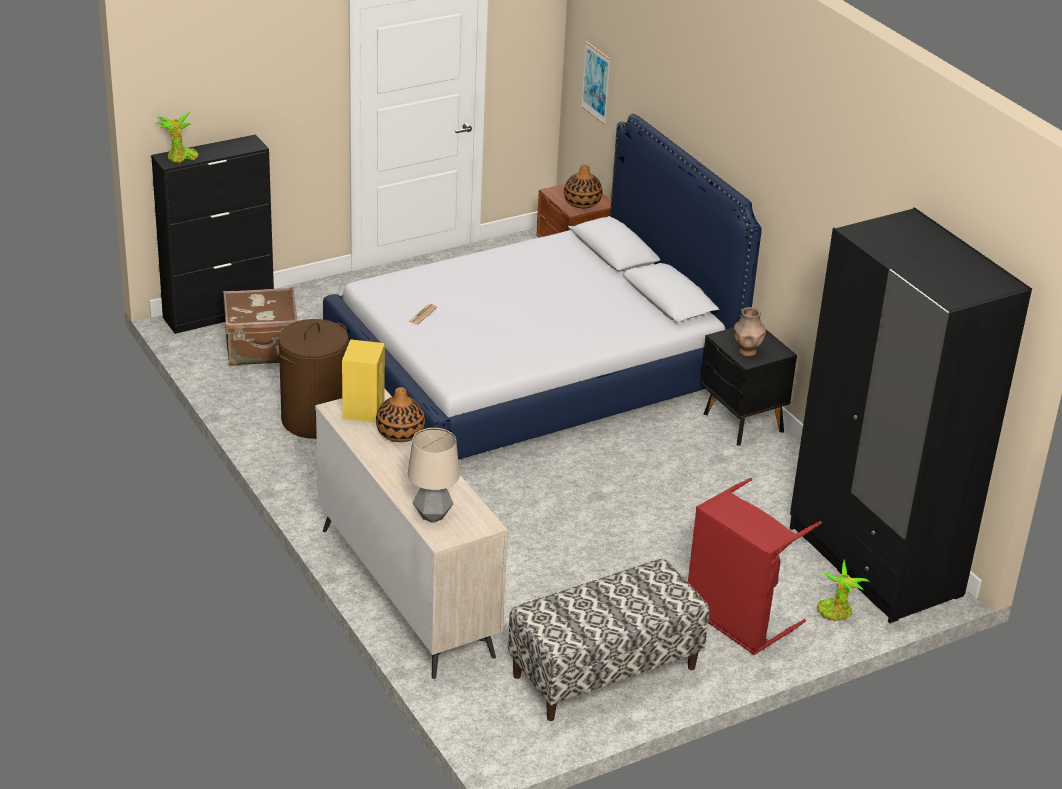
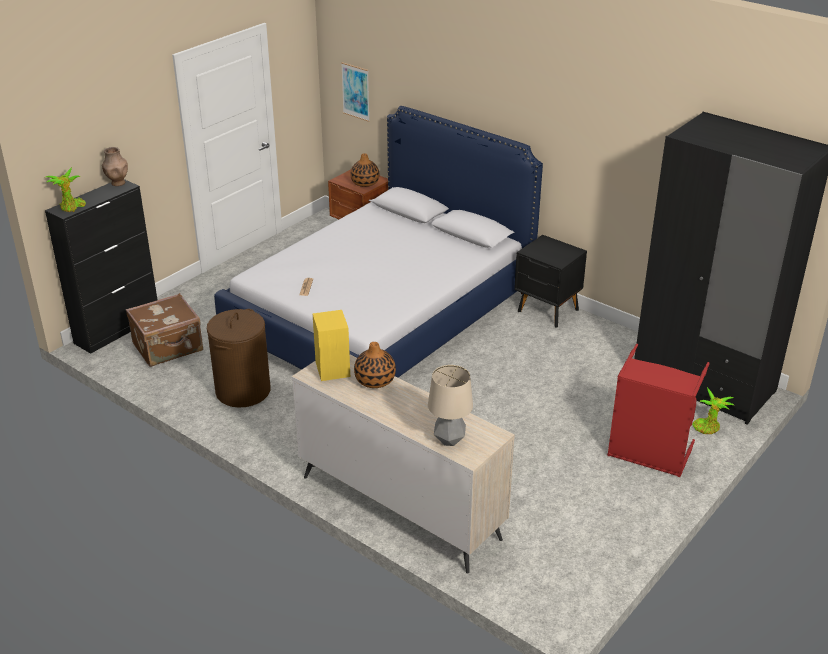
camera: 20 degrees left, 0 degrees up
bench [508,559,709,721] -> none
brown vase [733,307,766,356] -> brown vase moved to [102,147,128,186]

